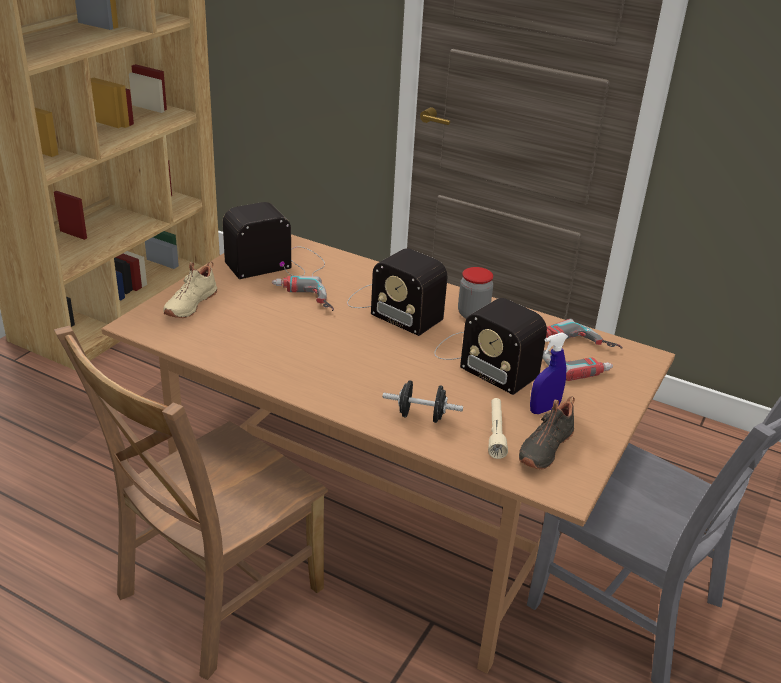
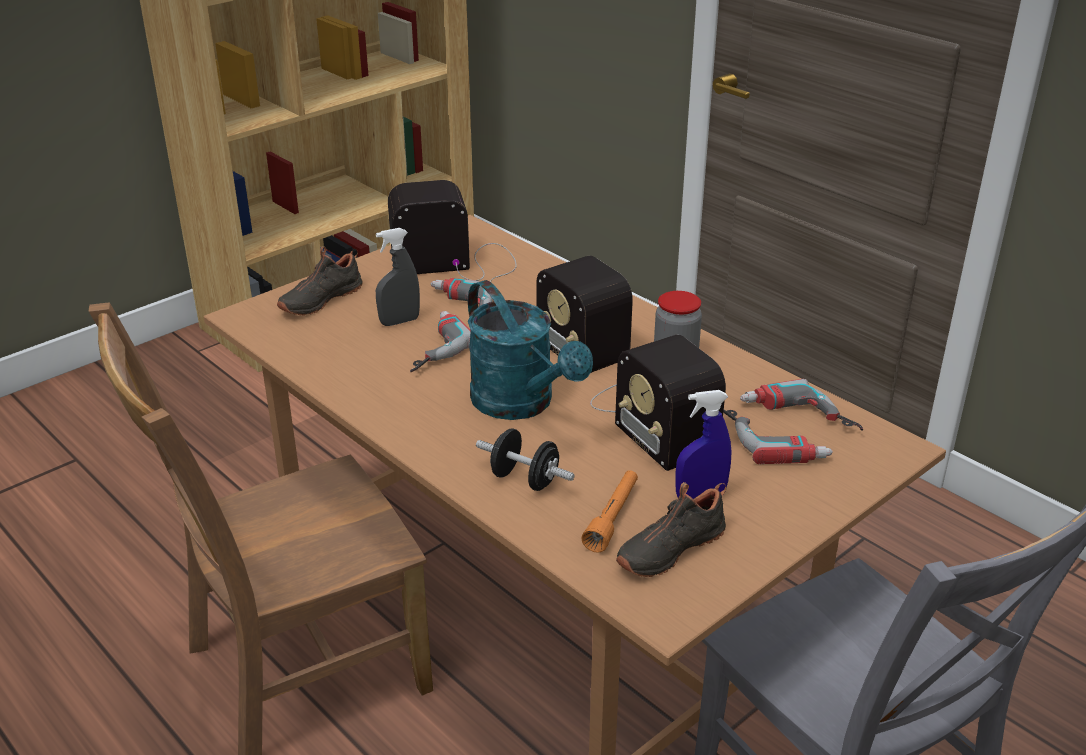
camera: 20 degrees right, 0 degrees up
beige shoe [163,262,217,318] -> black shoe [277,246,363,316]
beige flashlight [488,398,508,459] -> orange flashlight [581,470,638,553]
none -> grey spray bottle [376,228,420,326]
none -> power drill [410,311,471,372]
none -> turquoise watering can [468,280,593,420]

